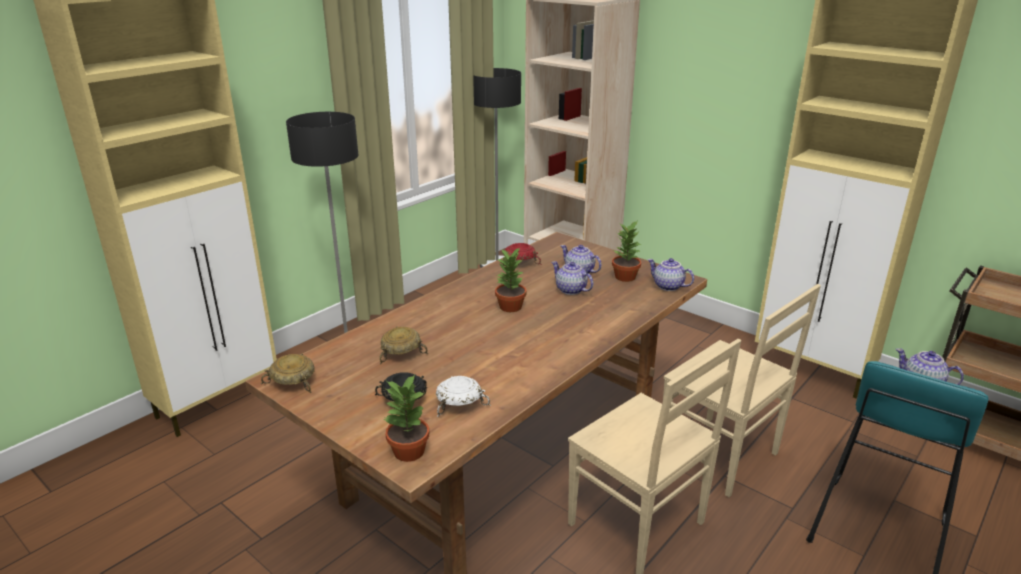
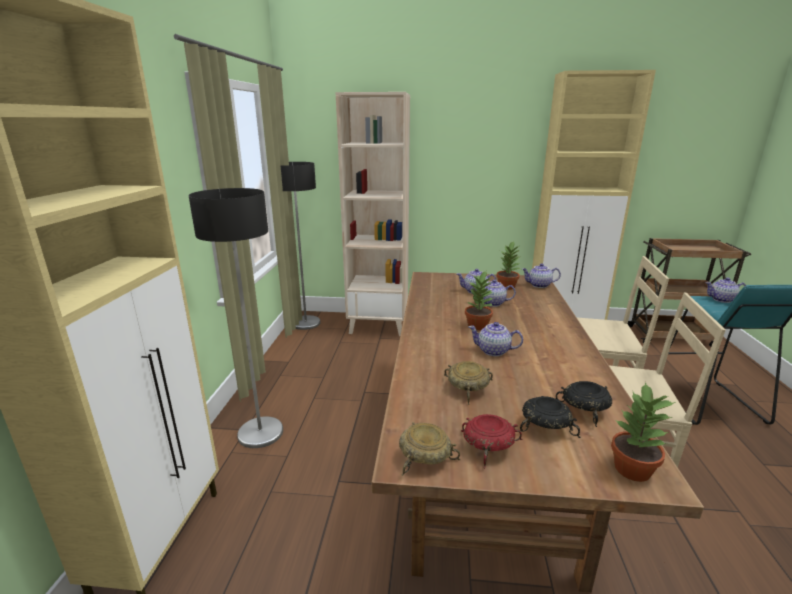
camera: 35 degrees left, 5 degrees down
white bowl [436,376,491,417] -> black bowl [556,381,612,427]
red bowl [504,243,541,266] -> red bowl moved to [461,414,522,469]
none -> teapot [468,322,523,356]

